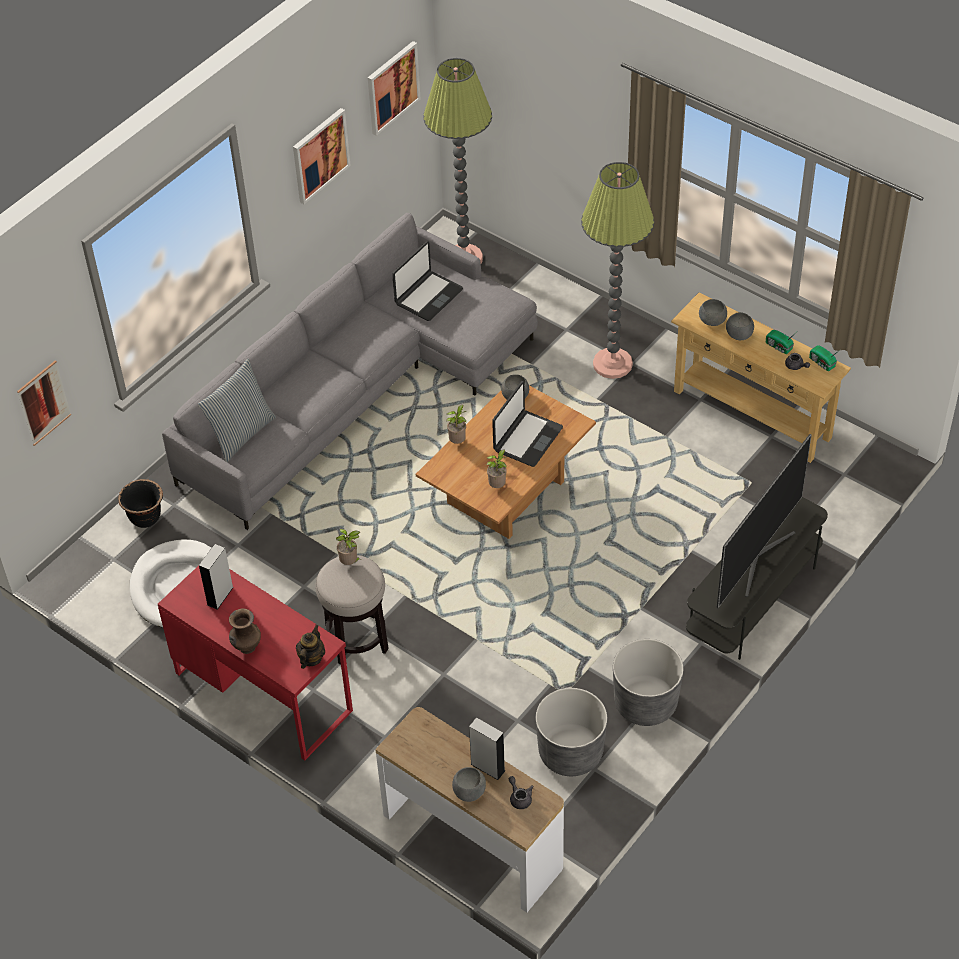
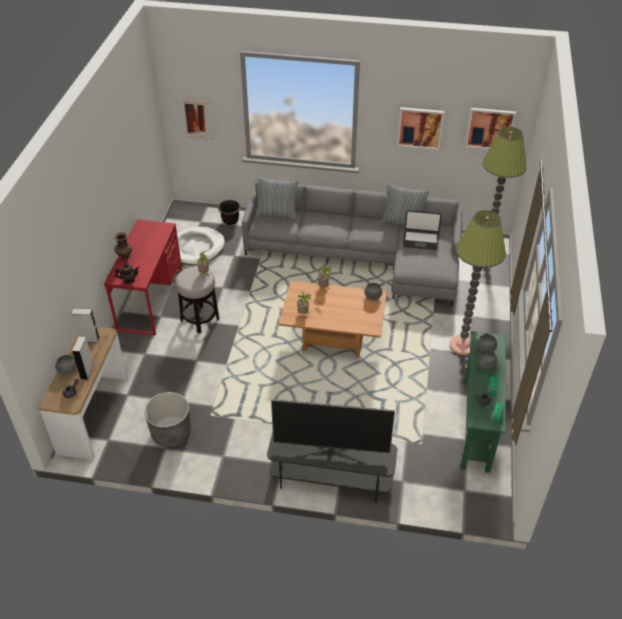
camera: 60 degrees right, 5 degrees down
grey speaker [199,544,233,610] -> grey speaker moved to [71,309,99,342]
laptop [492,381,563,467] -> none
grey planter [613,639,684,726] -> none
beige console table [671,292,851,463] -> green console table [460,331,506,473]
none -> pillow [381,184,429,226]

